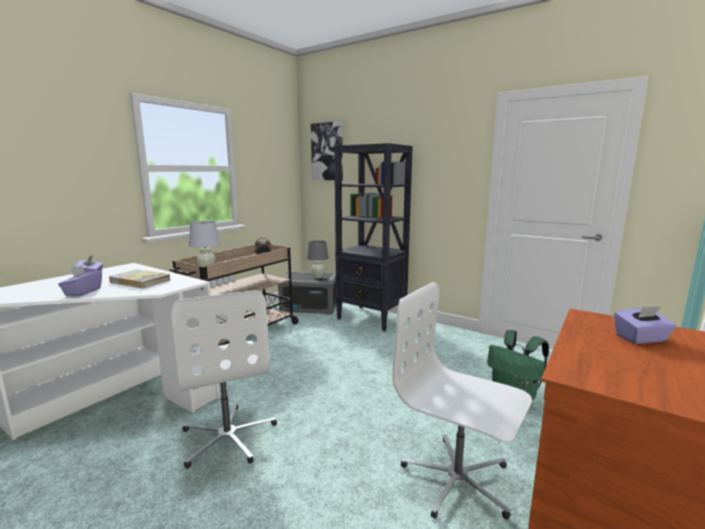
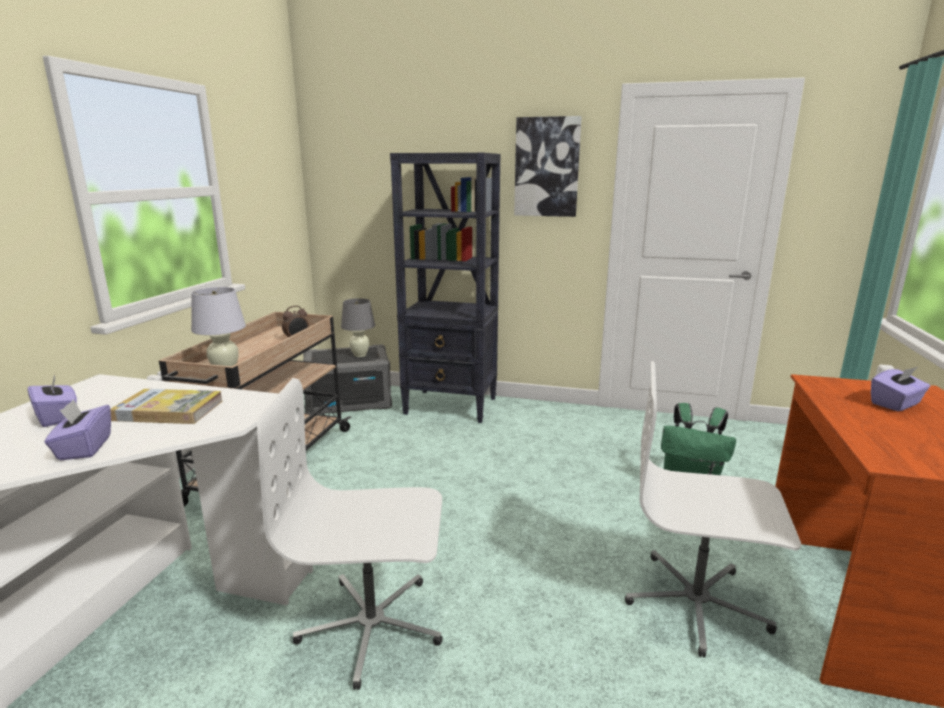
camera: 20 degrees left, 5 degrees up
white office chair [172,290,277,468] -> white office chair turned 135 degrees clockwise [256,378,443,690]
picture [311,121,343,180] -> picture moved to [514,116,582,217]

